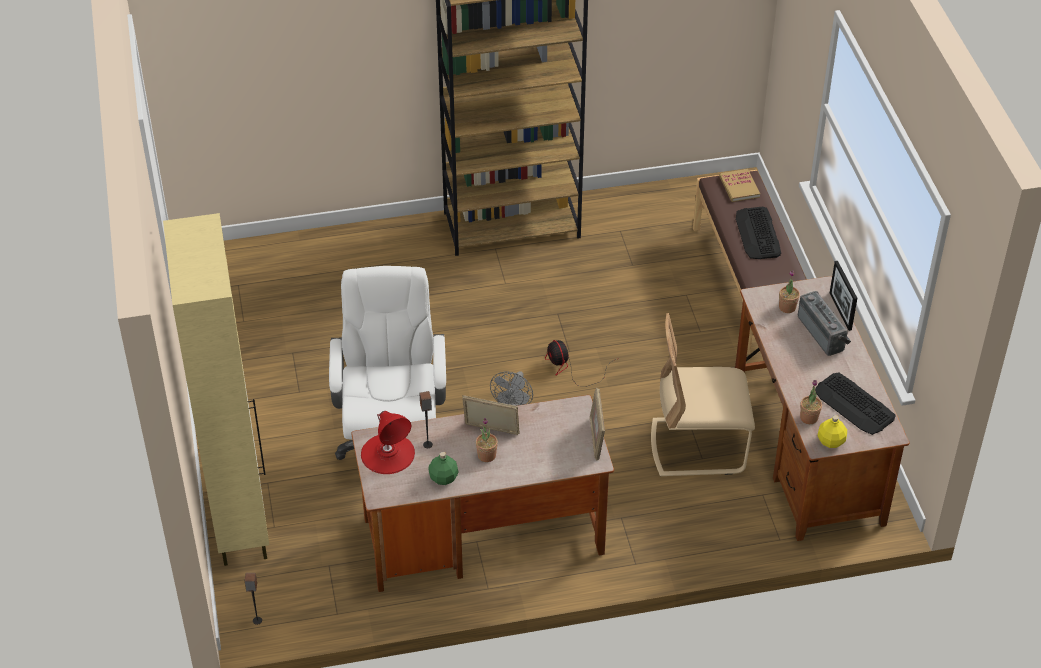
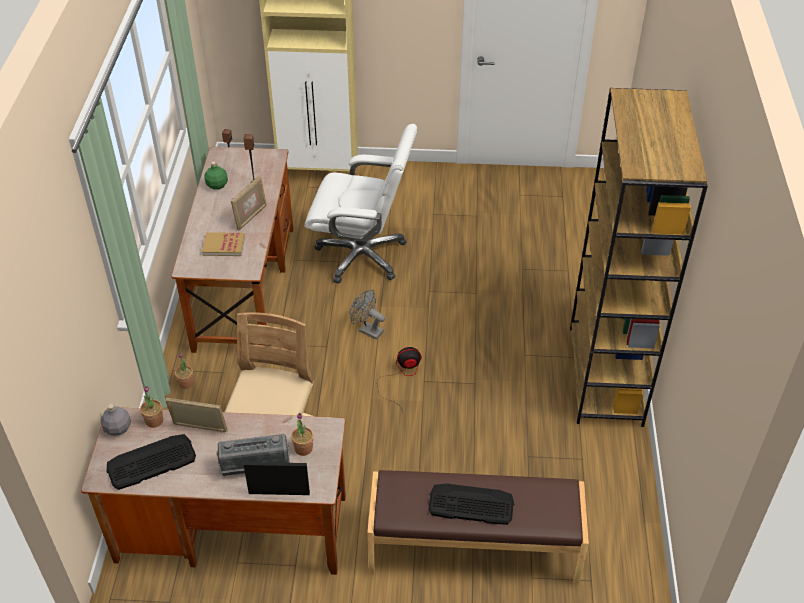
camera: 105 degrees right, 0 degrees up
red table lamp [361,411,415,474] -> none
potted plant [476,418,498,462] -> potted plant moved to [175,353,194,389]
picture frame [590,388,605,461] -> picture frame moved to [165,398,228,432]
book [719,169,760,202] -> book moved to [202,232,245,256]
yellow bottle [818,415,847,448] -> grey bottle [100,404,131,436]

